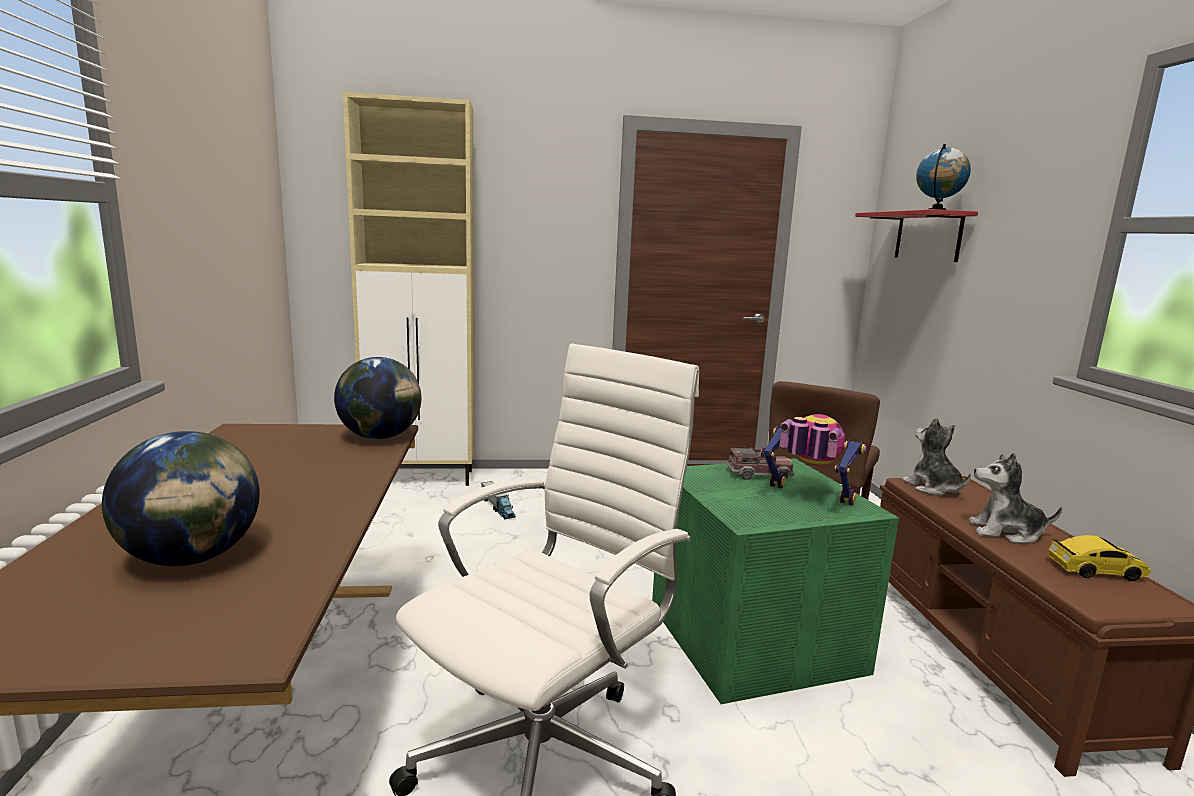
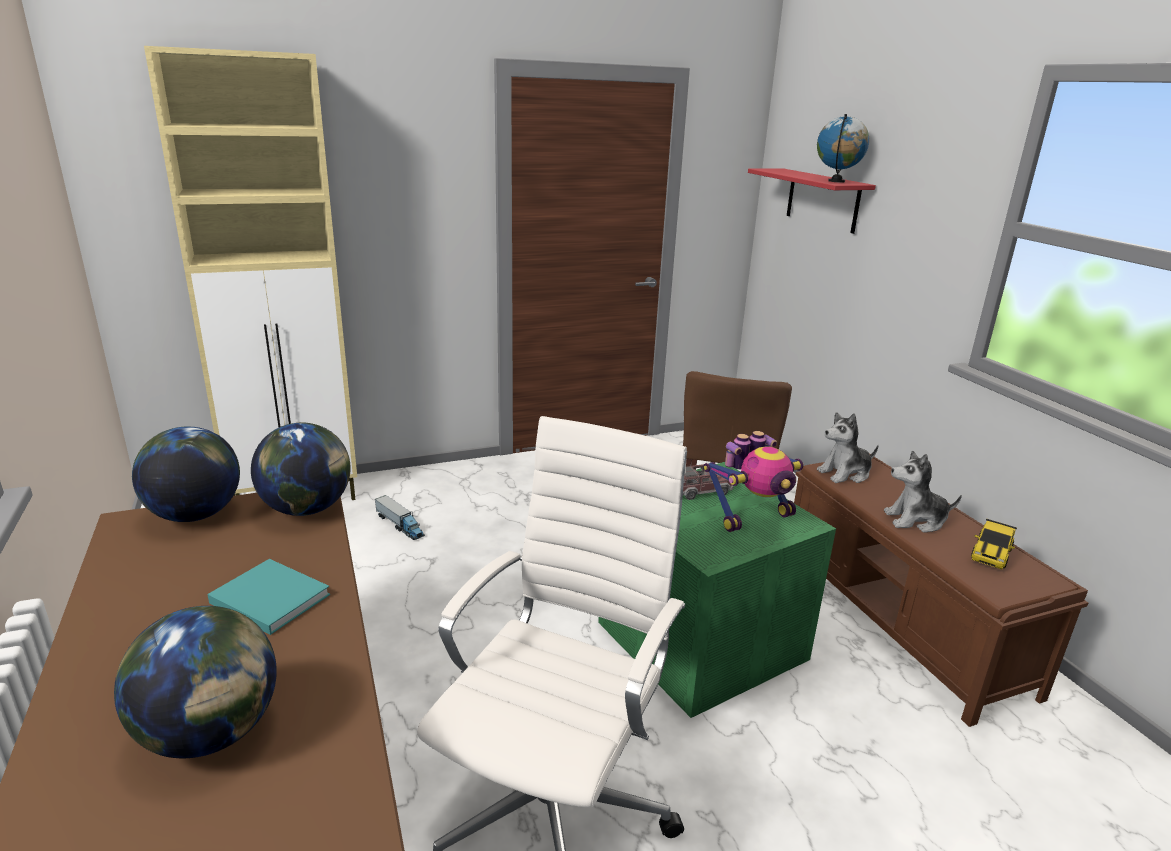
camera: 15 degrees left, 10 degrees up
toy robot [760,414,866,505] -> toy robot turned 135 degrees clockwise [704,431,803,532]
plush toy [902,417,971,496] -> plush toy turned 75 degrees counterclockwise [817,412,879,483]
toy car [1049,535,1151,581] -> toy car turned 135 degrees clockwise [971,519,1017,569]
none -> globe [132,427,240,522]
none -> turquoise book [207,559,330,635]

